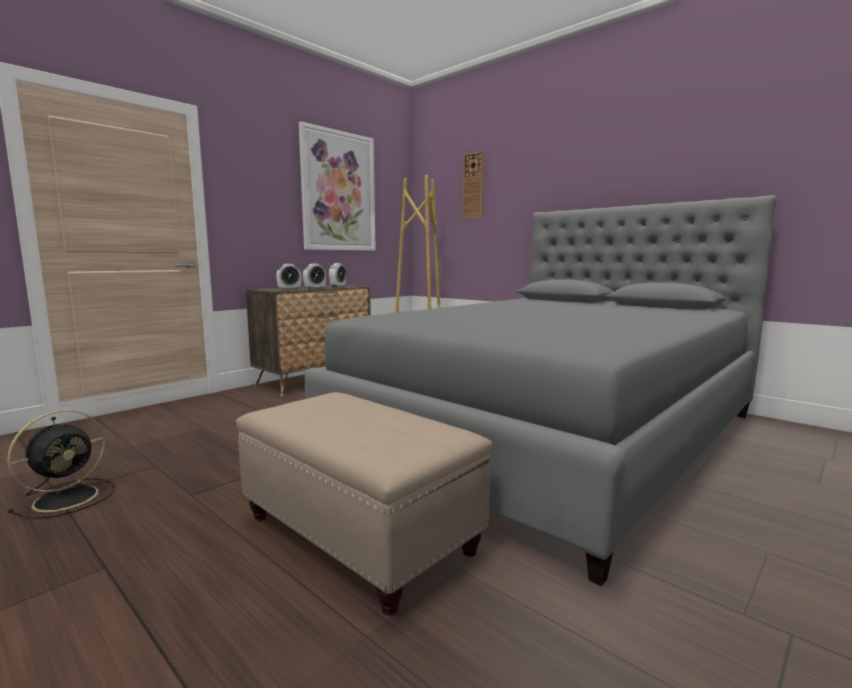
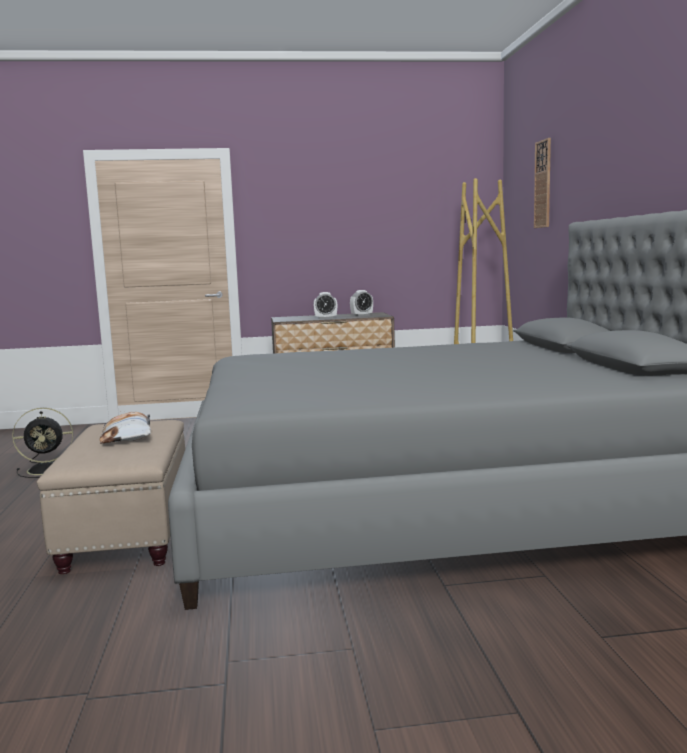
camera: 40 degrees right, 0 degrees up
alarm clock [276,264,301,290] -> none
picture [299,122,376,251] -> none
none -> pillow [100,412,151,443]

